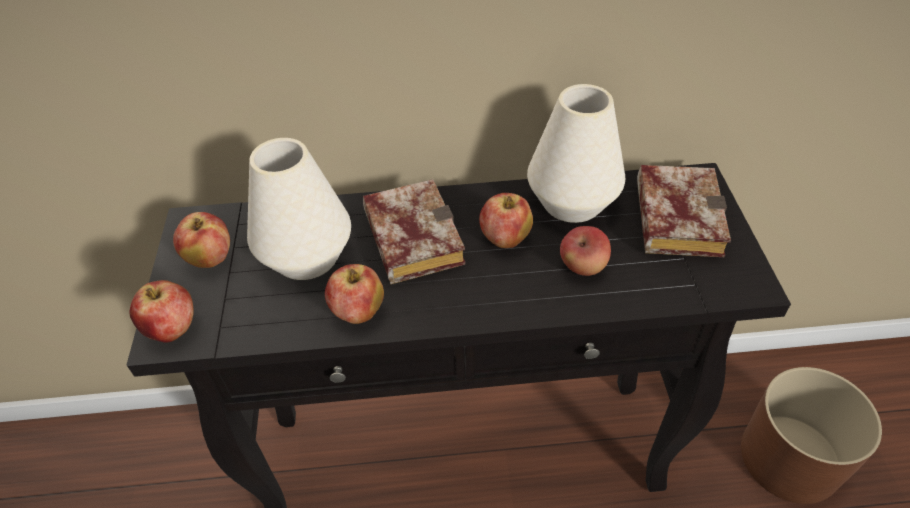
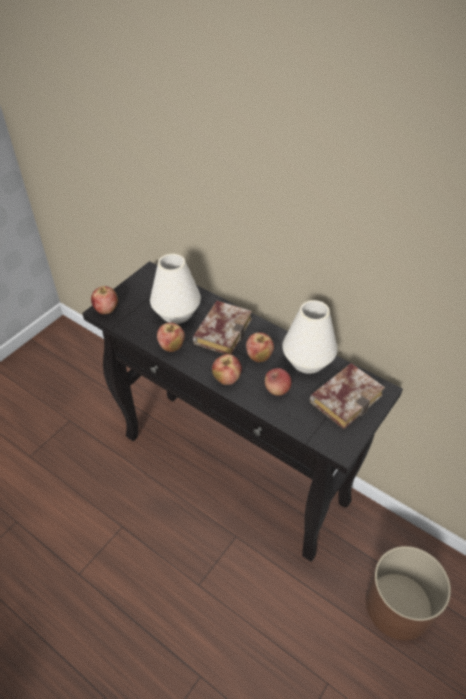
camera: 40 degrees right, 0 degrees up
apple [173,212,230,268] -> apple moved to [212,354,242,385]

